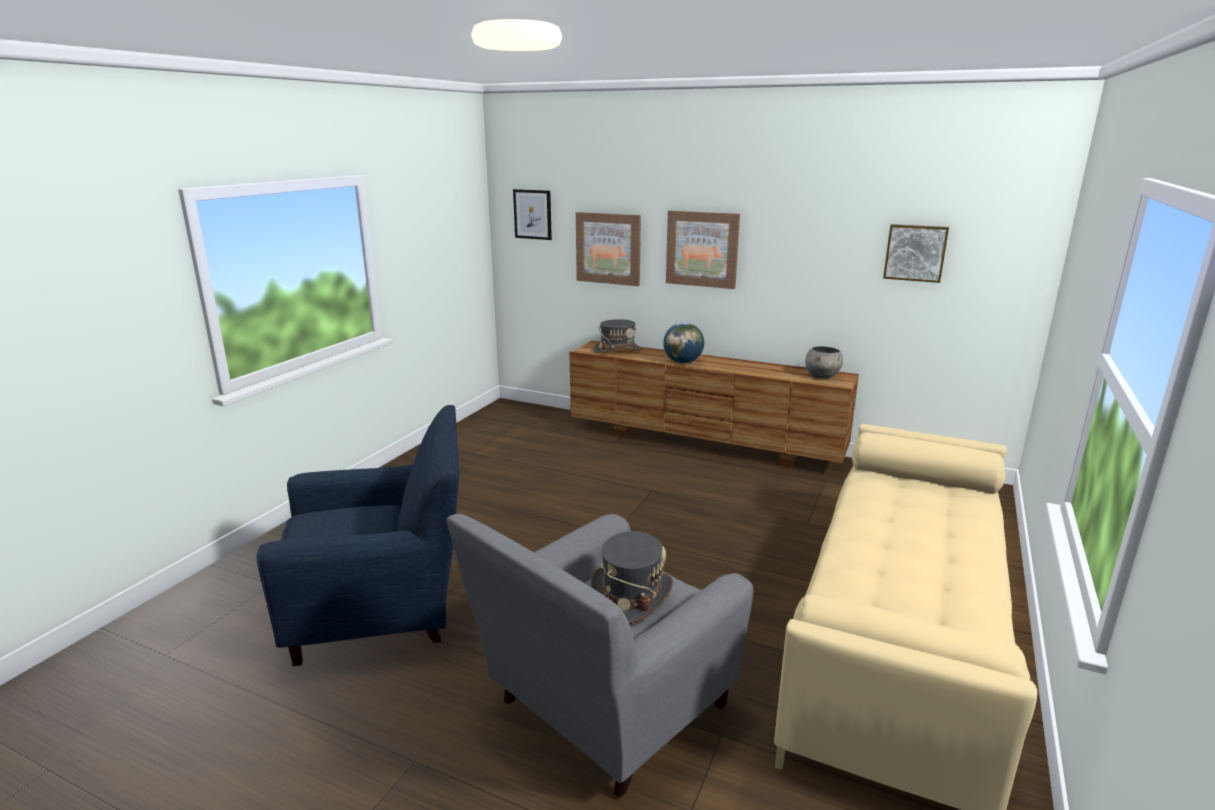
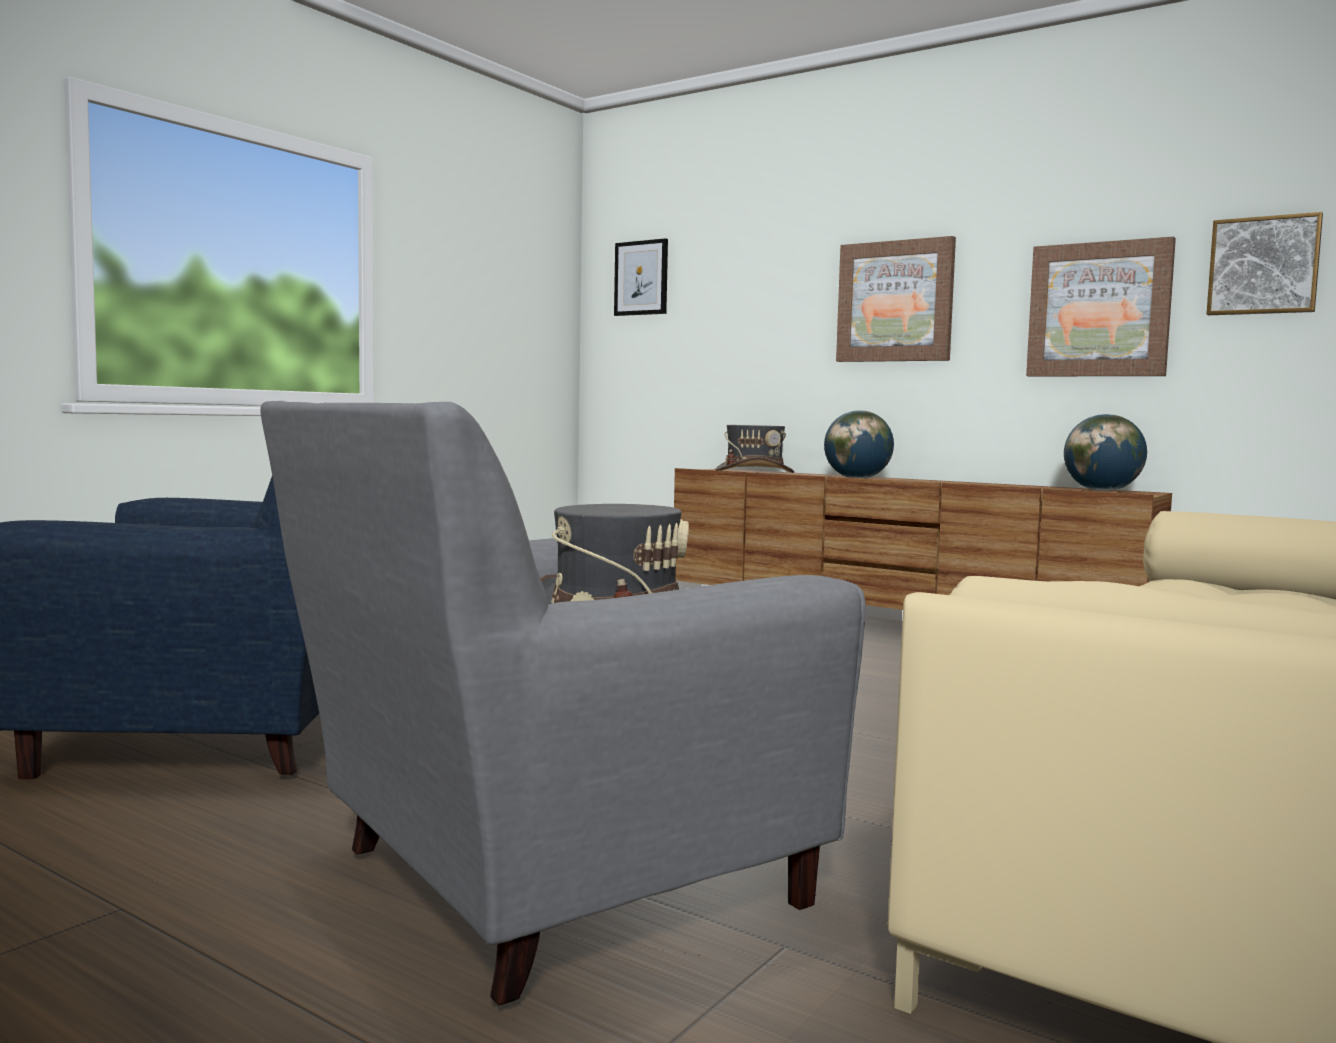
camera: 10 degrees right, 15 degrees down
picture [576,212,641,286] -> picture moved to [1026,237,1176,377]
grey bowl [805,346,843,379] -> globe [1064,414,1147,491]

